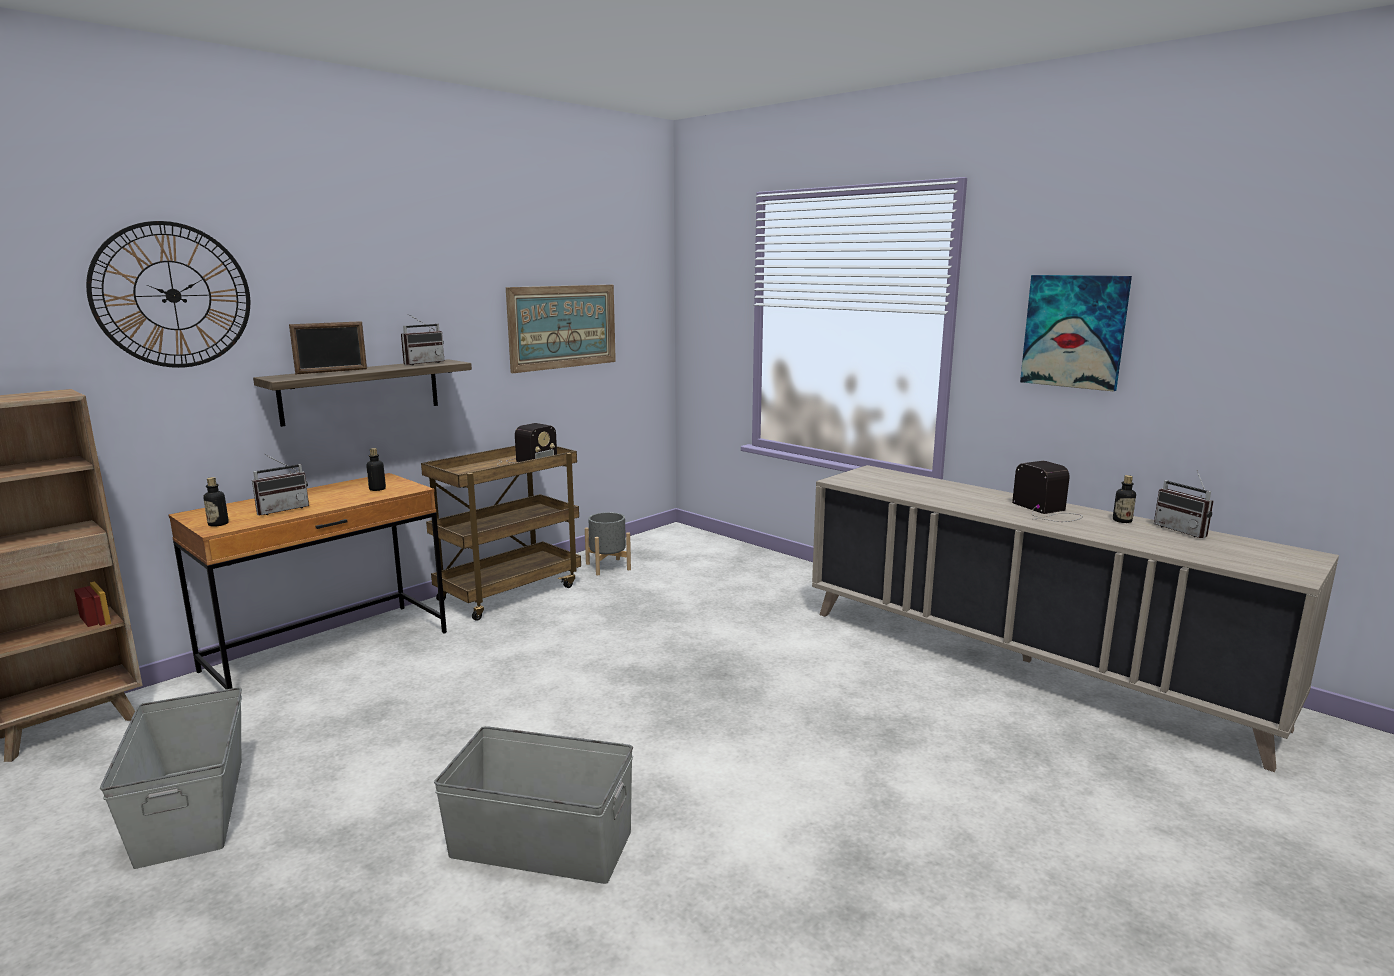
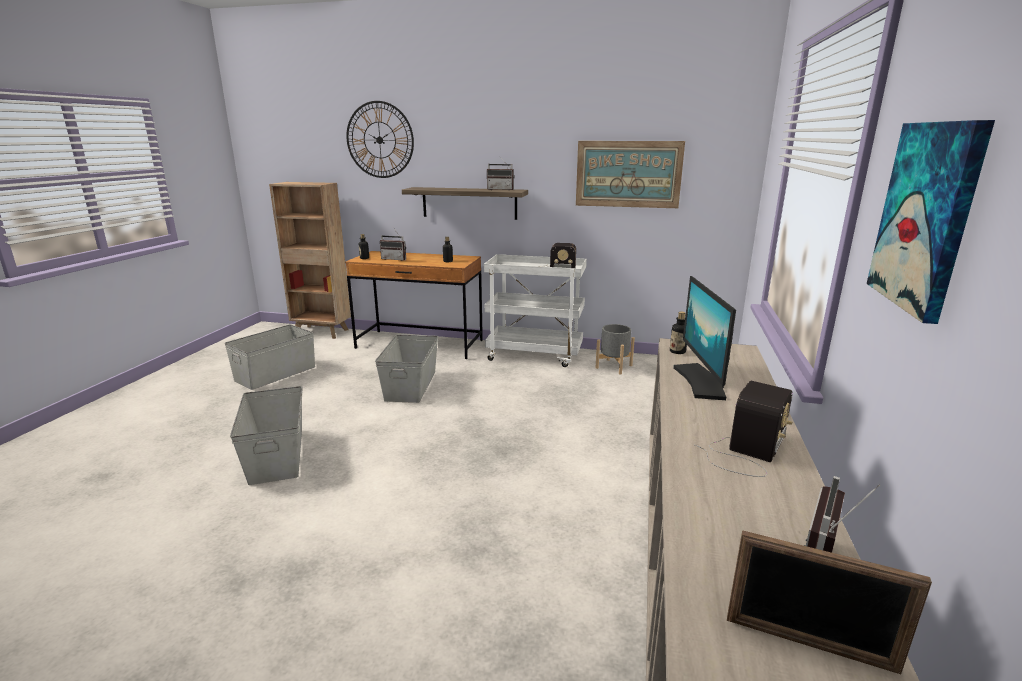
camera: 60 degrees right, 5 degrees up
picture frame [289,321,367,374] -> picture frame moved to [727,530,932,674]
brown cart [421,446,581,621] -> white cart [484,254,587,367]
bottle [1113,475,1136,523] -> bottle moved to [670,311,687,354]
none -> grey storage box [375,335,438,403]
none -> monitor [673,276,736,400]

